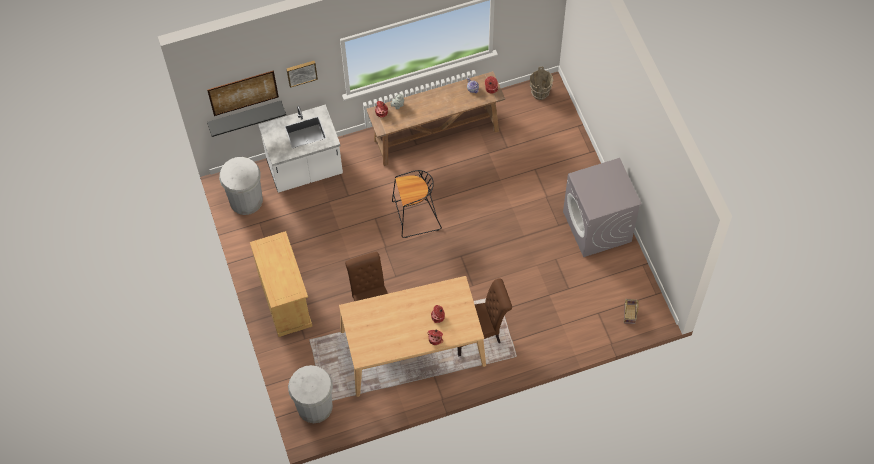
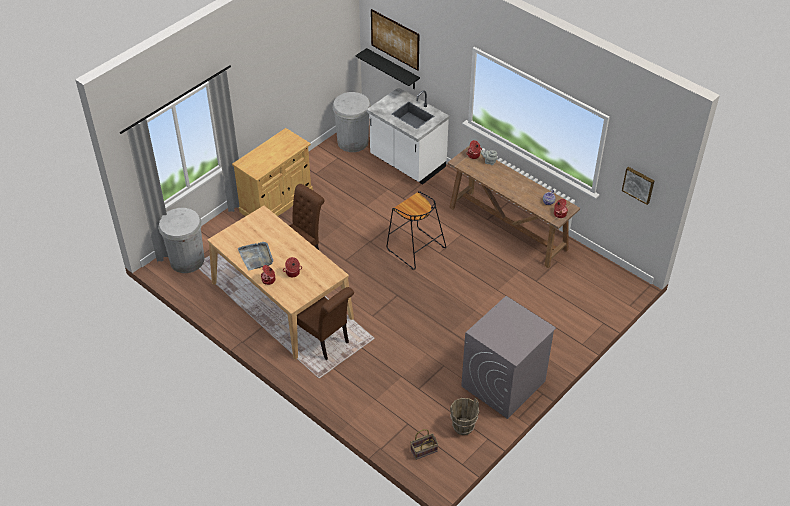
camera: 60 degrees right, 15 degrees down
picture [286,61,318,88] -> picture moved to [622,167,654,205]
brown bucket [530,67,553,100] -> brown bucket moved to [450,398,479,435]
none -> grey tray [238,242,273,270]

